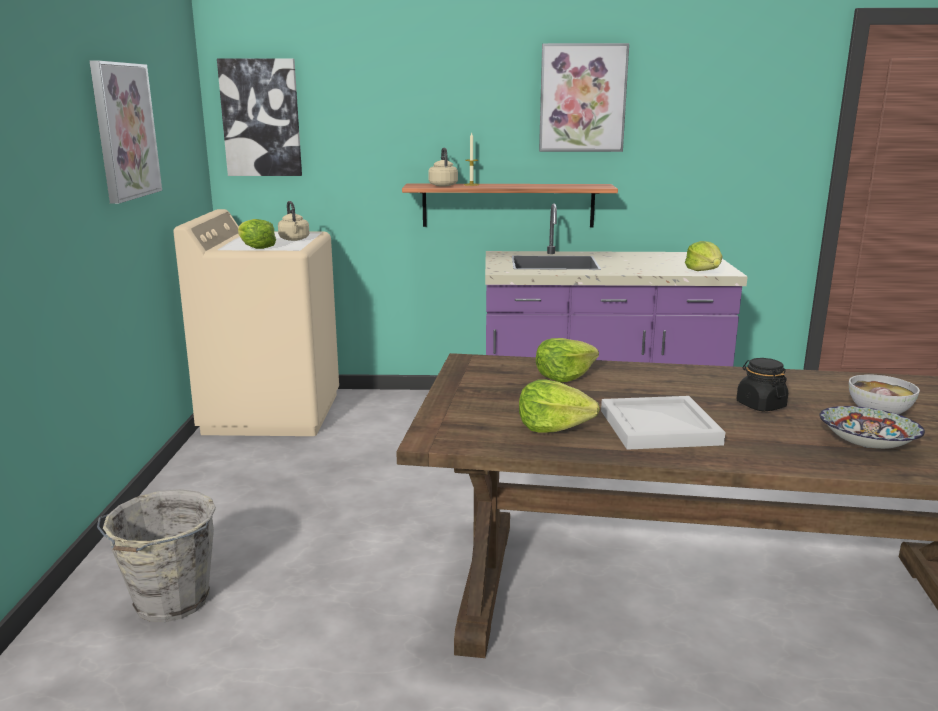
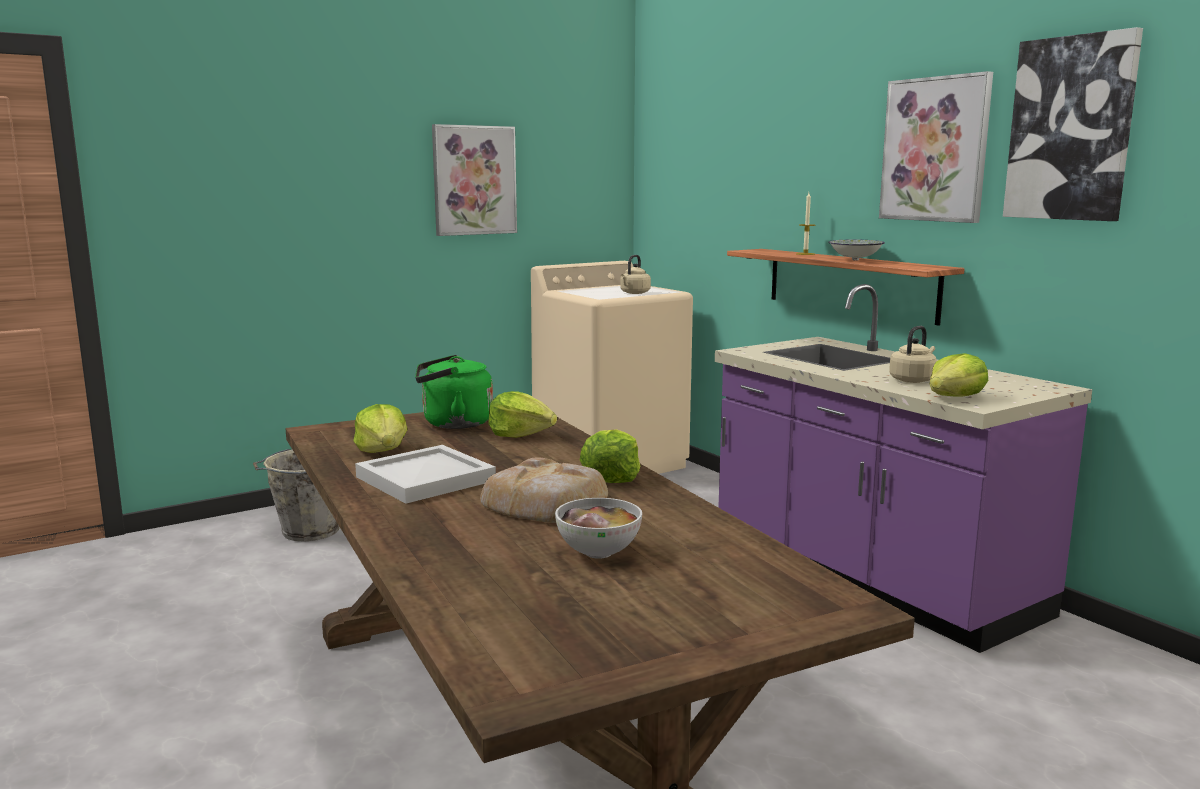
camera: 55 degrees right, 5 degrees down
picture [217,59,302,176] -> picture moved to [1003,27,1143,221]
lettuce [238,219,276,249] -> lettuce moved to [580,429,640,483]
beige kettle [428,148,458,187] -> beige kettle moved to [889,326,937,383]
black jar [736,358,788,411] -> bread [480,457,608,523]
bowl [819,406,925,449] -> bowl moved to [828,240,885,261]
none -> green kettle [415,355,493,429]

